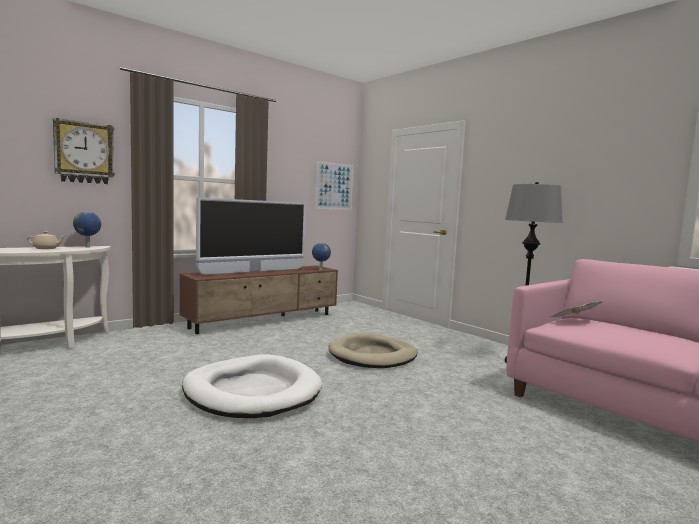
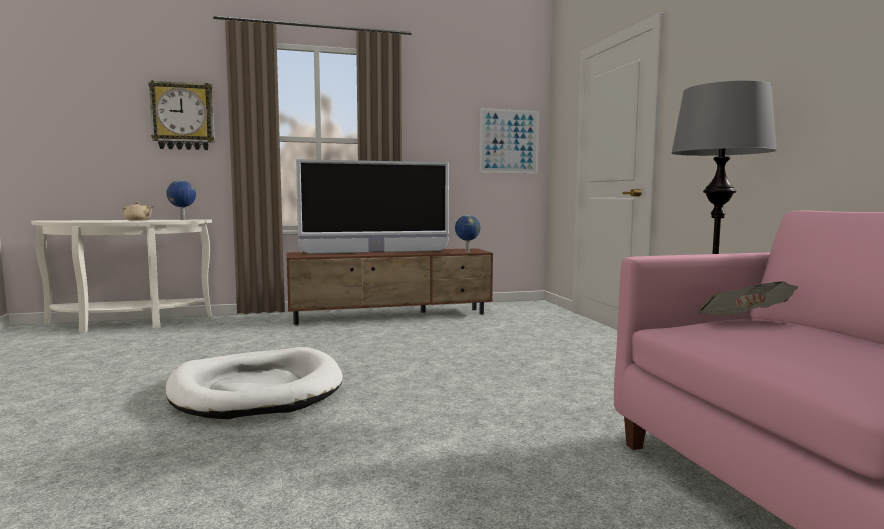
camera: 25 degrees right, 0 degrees up
beige dog bed [328,333,418,368] -> none

